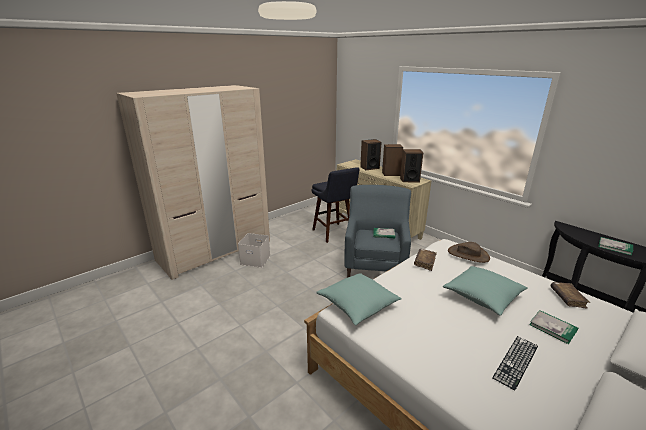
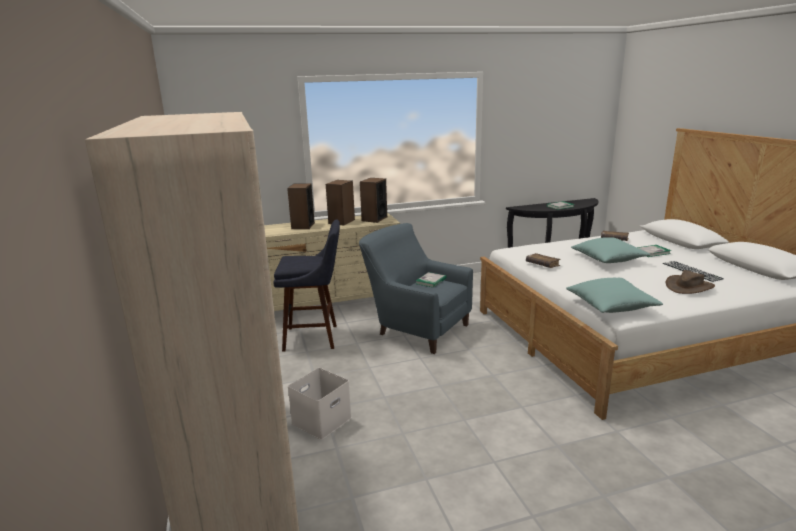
camera: 65 degrees left, 5 degrees down
brown hat [448,242,490,263] -> brown hat moved to [666,270,715,294]

